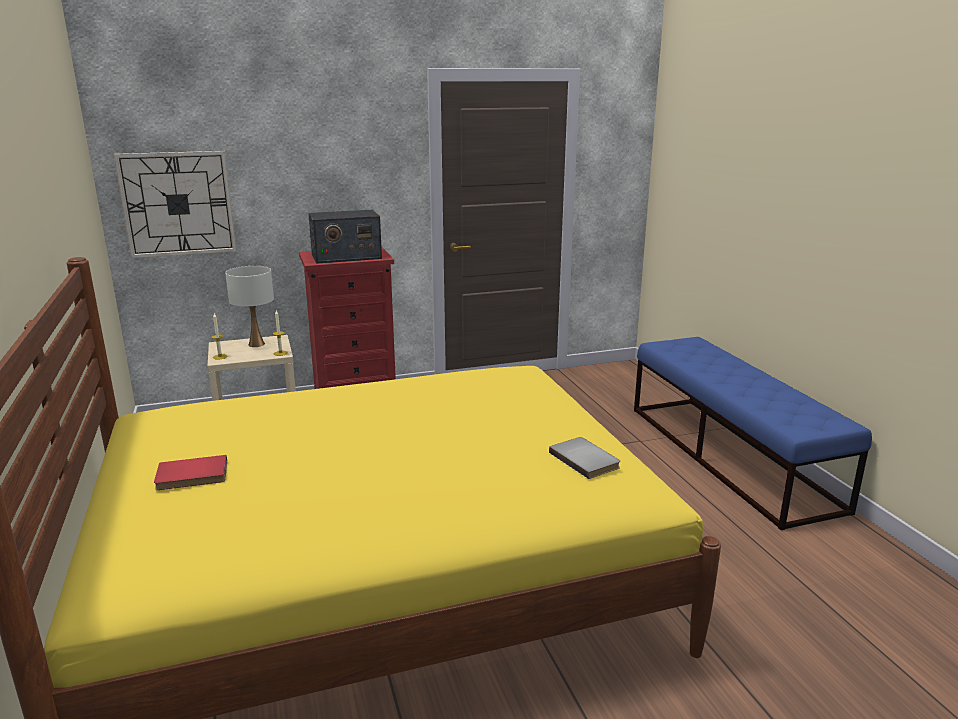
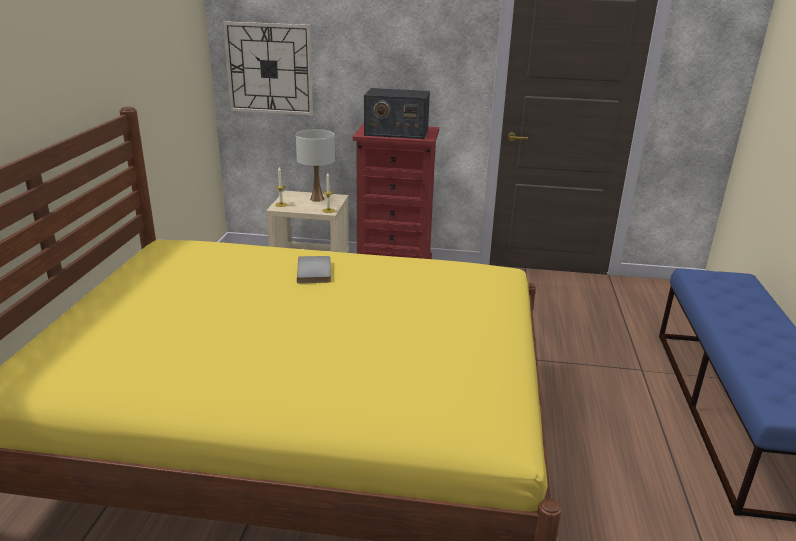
camera: 25 degrees right, 5 degrees up
red book [154,455,227,490] -> none
grey book [549,437,620,479] -> grey book moved to [297,256,331,283]

